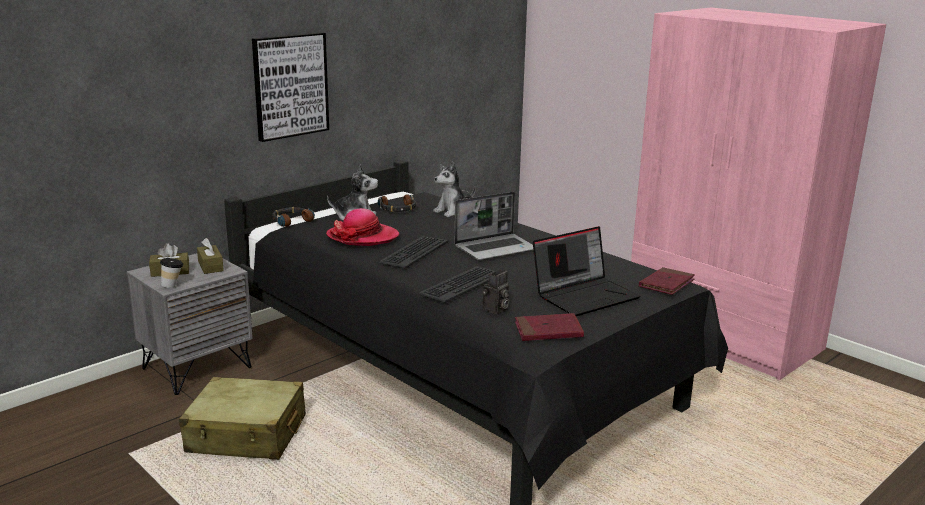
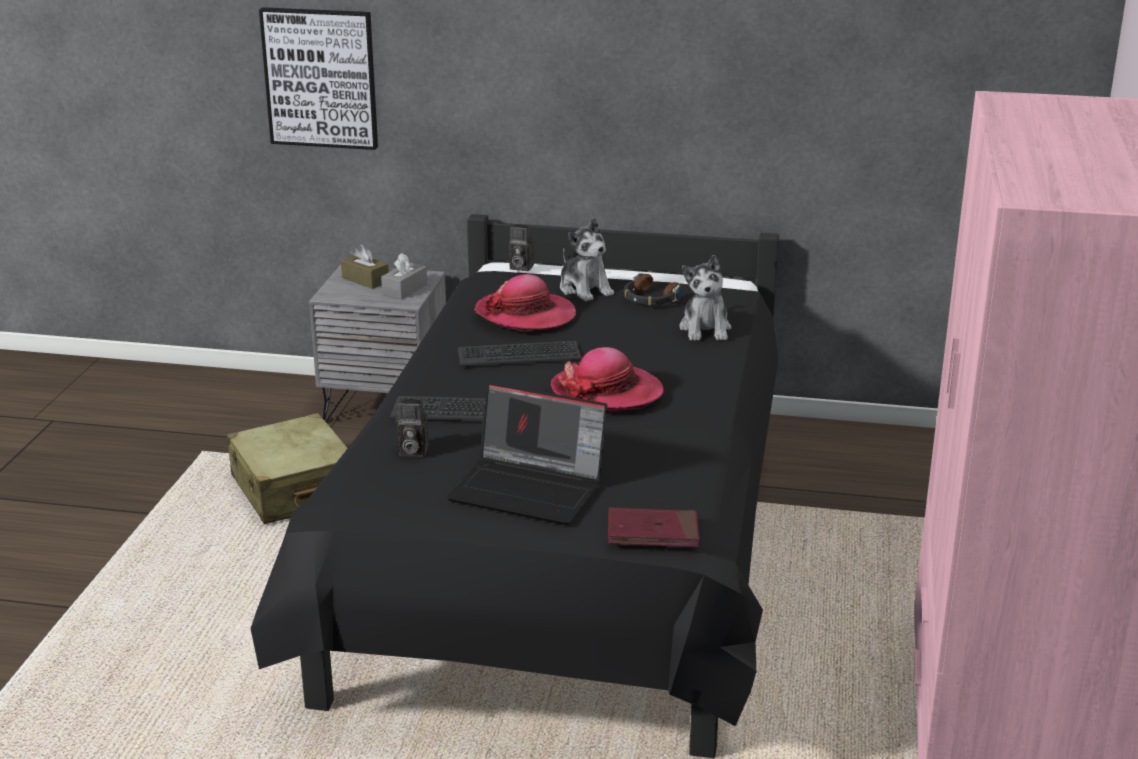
camera: 55 degrees right, 5 degrees up
cup [160,258,183,288] -> none
brown tissue box [197,238,224,274] -> grey tissue box [381,253,427,299]
picture [252,32,329,142] -> picture moved to [259,7,378,150]
headphones [272,207,315,227] -> camera [509,225,534,271]
plush toy [433,162,476,217] -> plush toy turned 105 degrees counterclockwise [679,255,731,341]
laptop [454,191,533,260] -> hat [550,347,664,411]
red book [515,313,584,341] -> none

